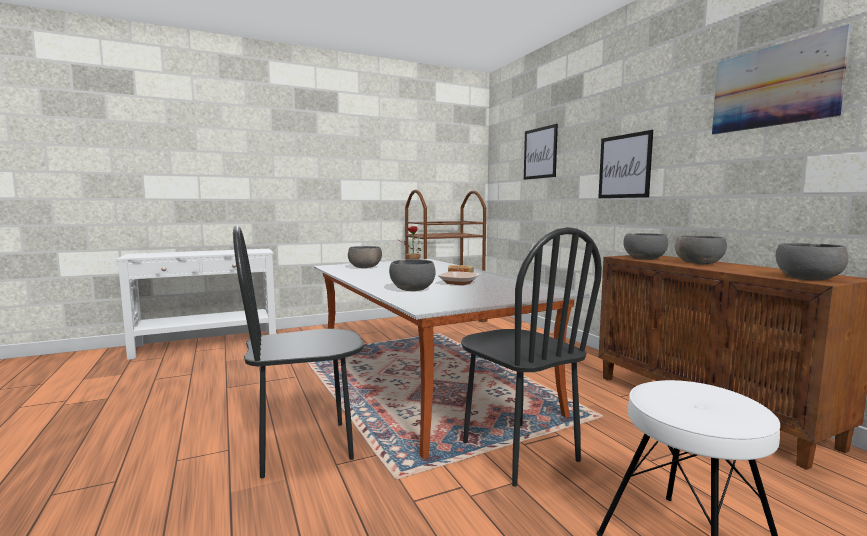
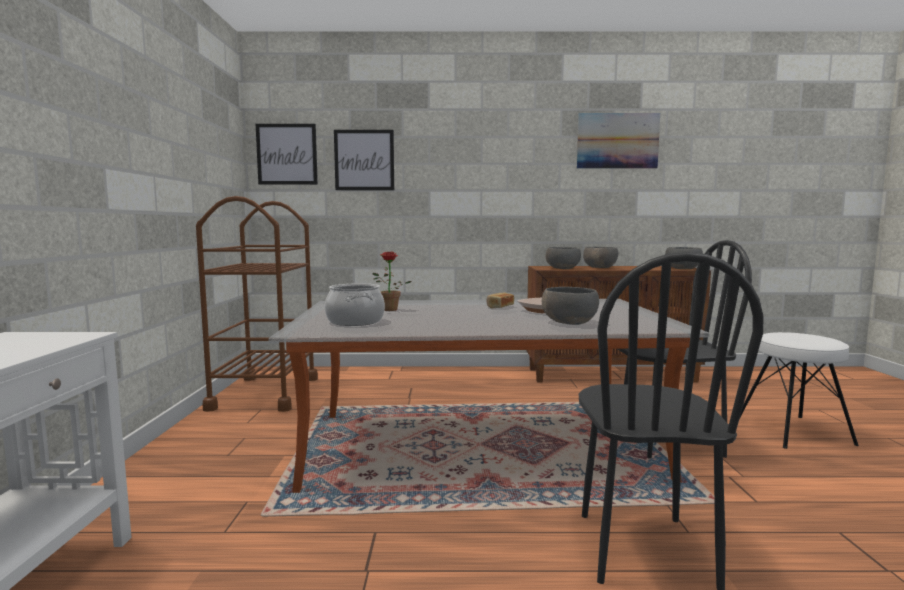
camera: 65 degrees left, 0 degrees up
grey bowl [348,246,382,268] -> cooking pot [325,283,385,326]
picture [598,130,653,198] -> picture moved to [256,124,318,185]

